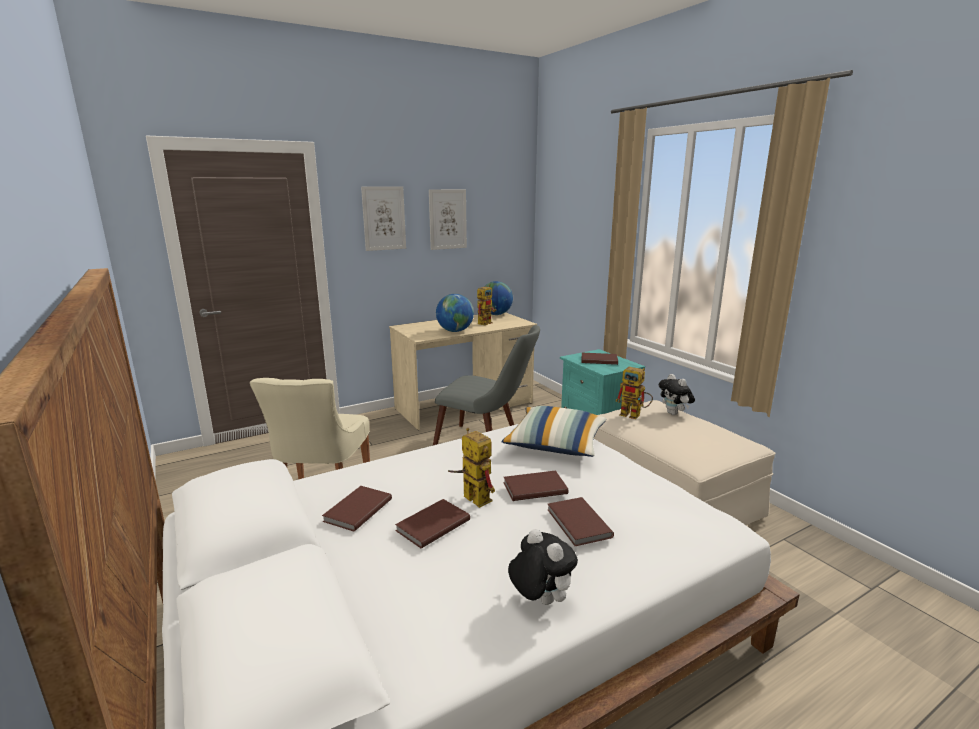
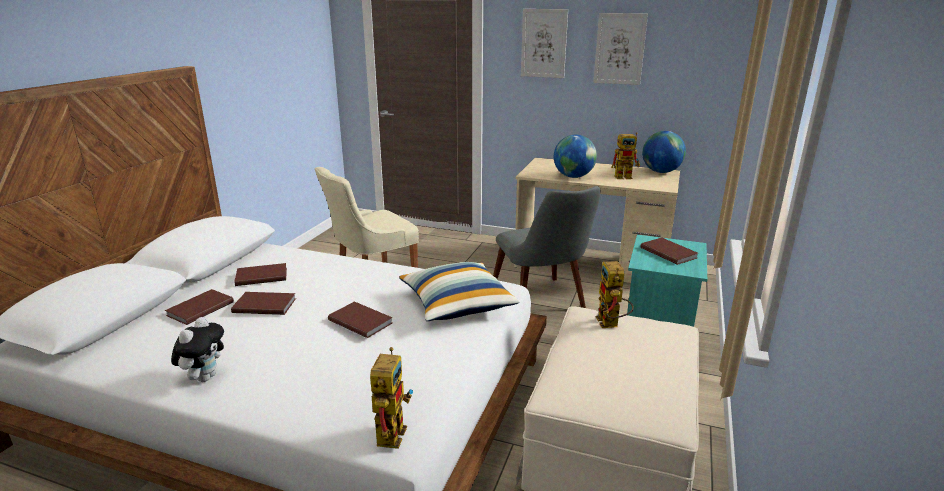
camera: 50 degrees right, 5 degrees up
toy robot [448,428,495,508] -> toy robot moved to [370,347,413,449]
brown book [548,497,614,546] -> brown book moved to [165,289,234,325]
plush toy [659,374,695,415] -> none

